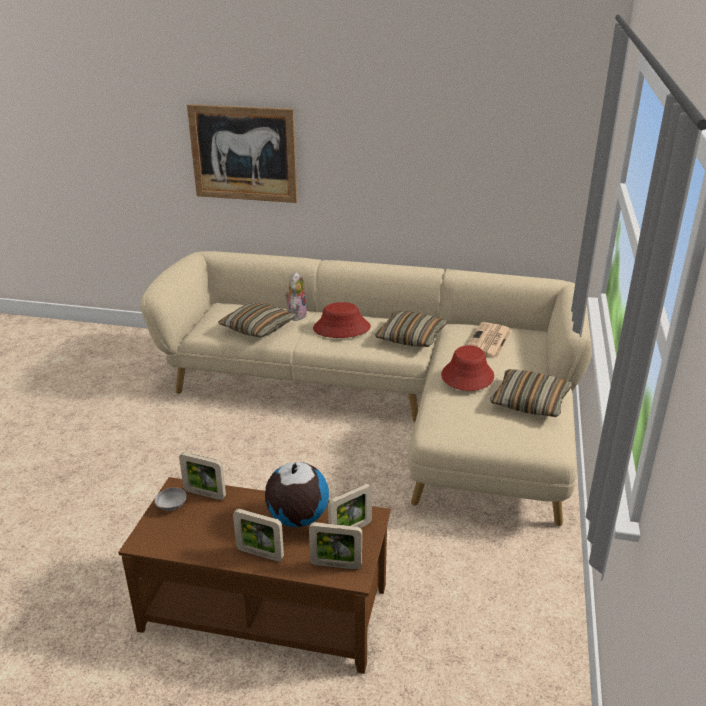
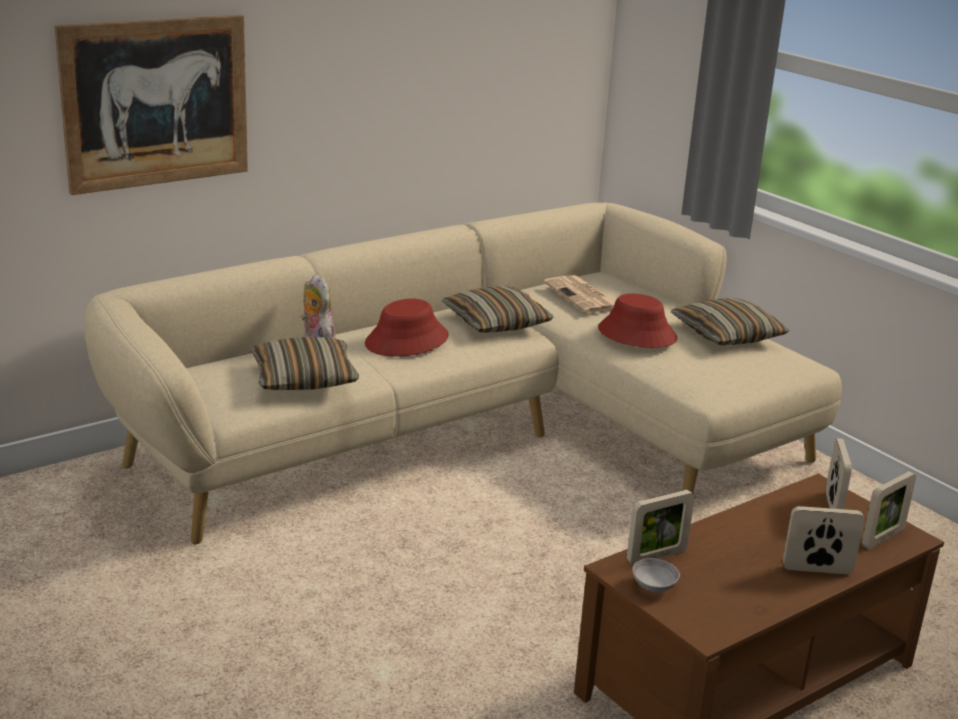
camera: 50 degrees left, 5 degrees down
picture frame [233,509,284,562] -> picture frame turned 150 degrees counterclockwise [783,506,865,574]
globe [265,462,329,527] -> none

